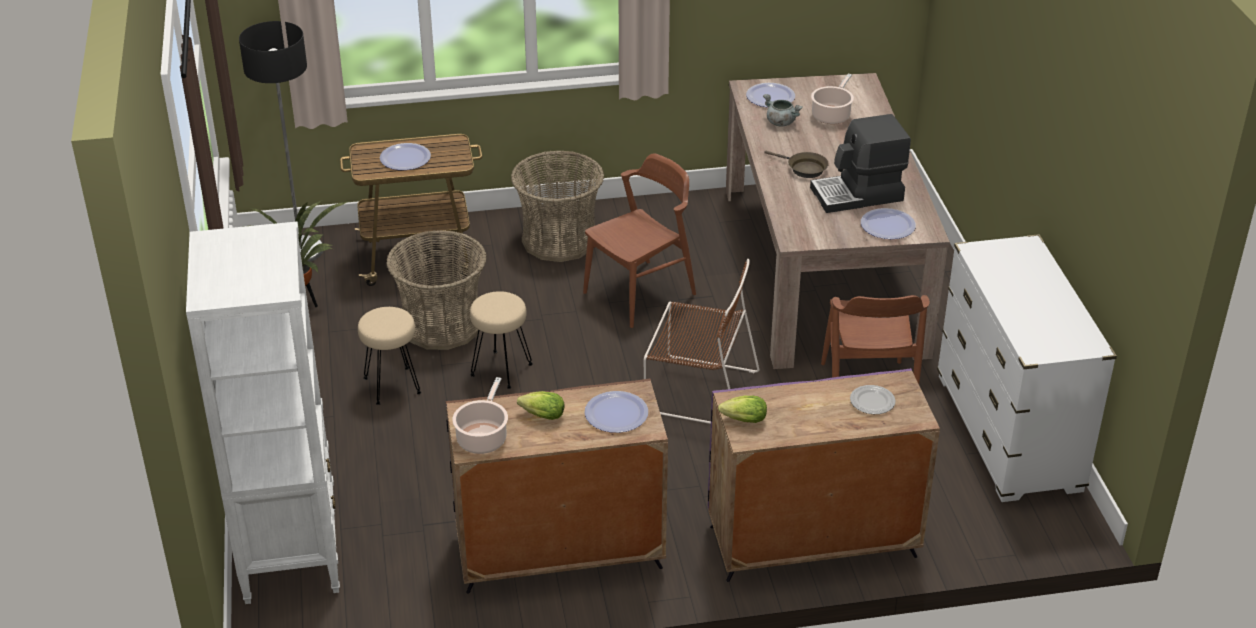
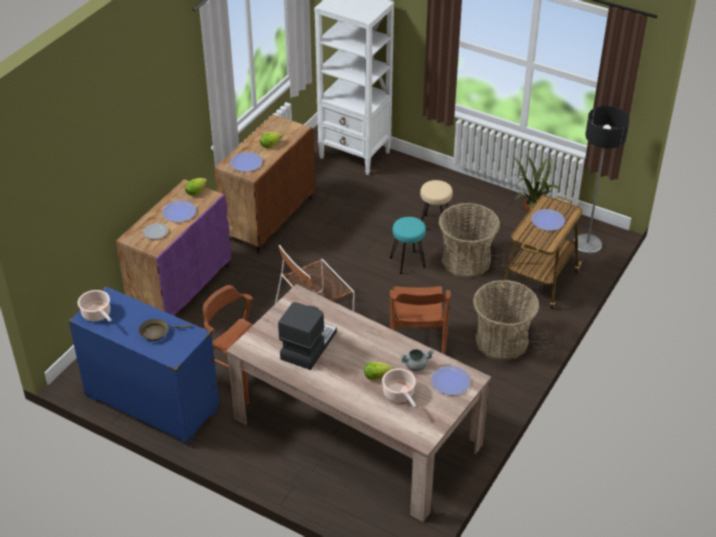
camera: 130 degrees right, 5 degrees up
cooking pot [452,377,508,454] -> cooking pot moved to [78,290,112,322]
beige stool [470,291,533,389] -> turquoise stool [390,217,426,274]
brown frying pan [764,151,829,178] -> brown frying pan moved to [139,319,191,341]
plate [861,208,916,239] -> plate moved to [162,200,197,222]
white dresser [937,234,1117,502] -> blue dresser [68,286,220,445]
none -> lettuce [364,362,394,380]

